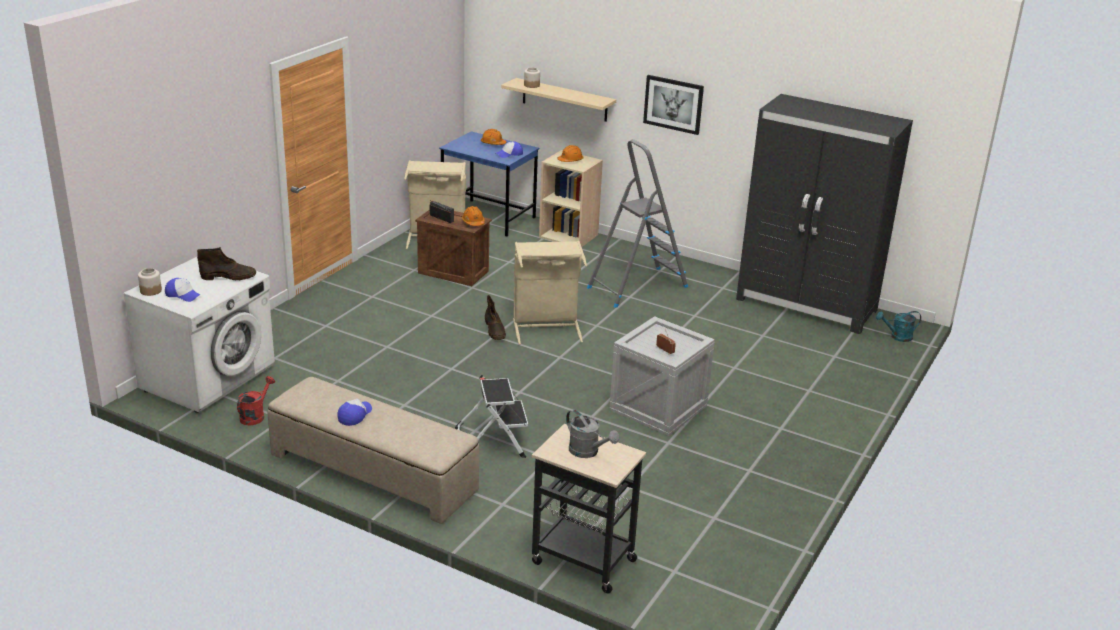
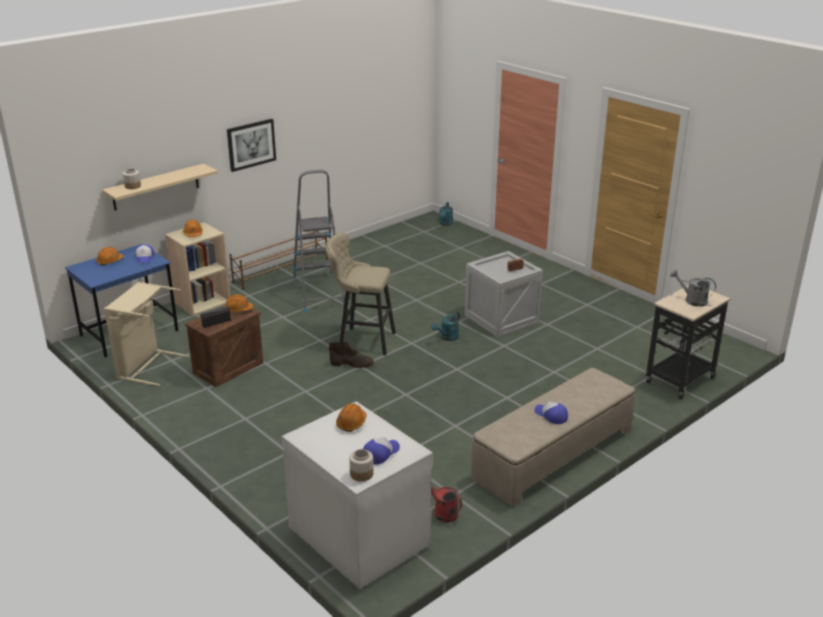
camera: 70 degrees left, 0 degrees up
brown boot [197,247,256,280] -> orange hard hat [336,403,367,432]
step ladder [455,375,528,458] -> none
beige laundry basket [513,241,587,345] -> beige stool [326,232,396,355]
grey watering can [566,409,619,458] -> grey watering can turned 120 degrees counterclockwise [670,270,716,307]
black cabinet [736,94,913,334] -> none
none -> brown shoe rack [229,231,328,290]
none -> turquoise watering can [431,311,460,341]

